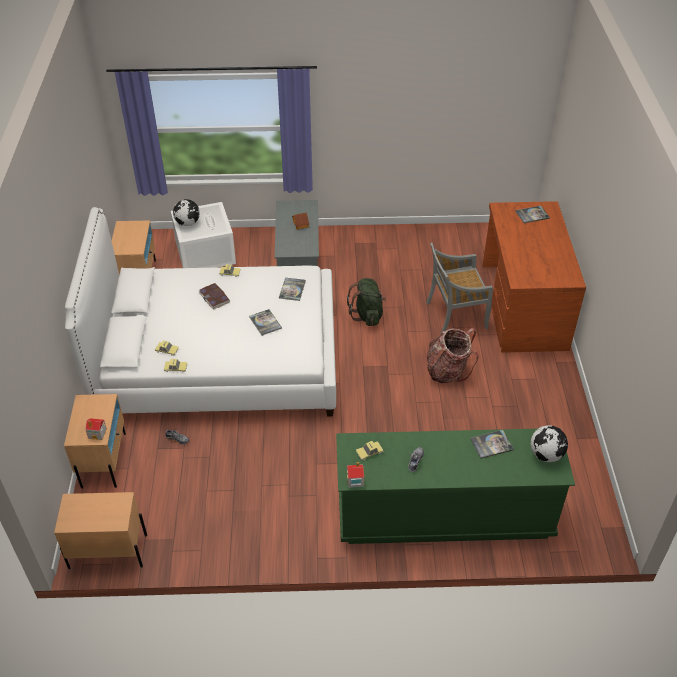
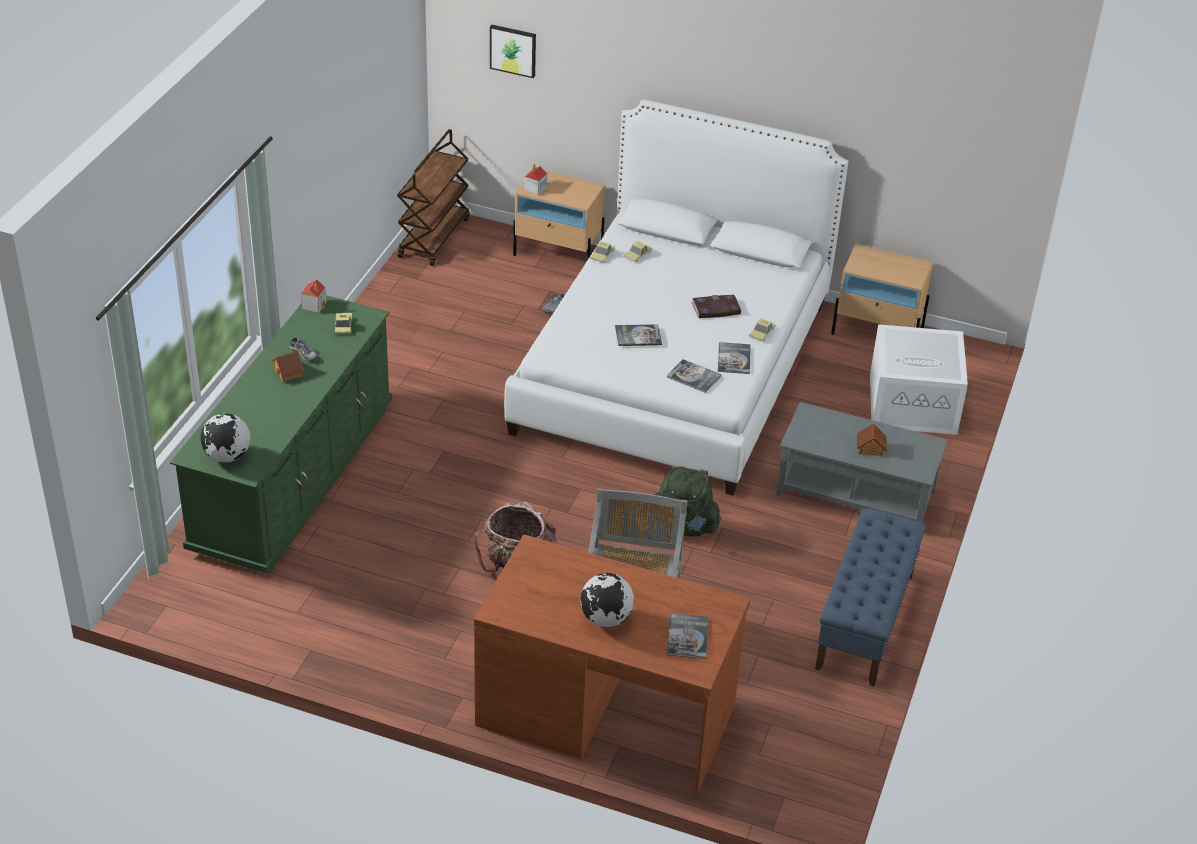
camera: 110 degrees right, 5 degrees down
beige nightstand [54,492,147,569] -> brown cart [397,129,470,266]
globe [173,199,200,226] -> globe moved to [580,573,634,627]
book [470,430,514,459] -> book moved to [718,342,751,374]
none -> toy house [271,351,304,382]
none -> picture [490,25,536,78]
none -> blue bench [815,508,926,687]

